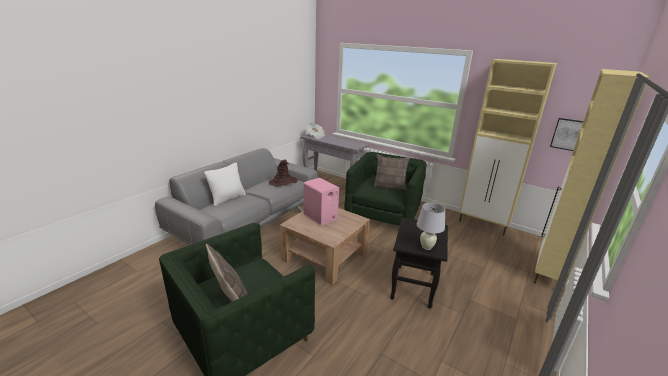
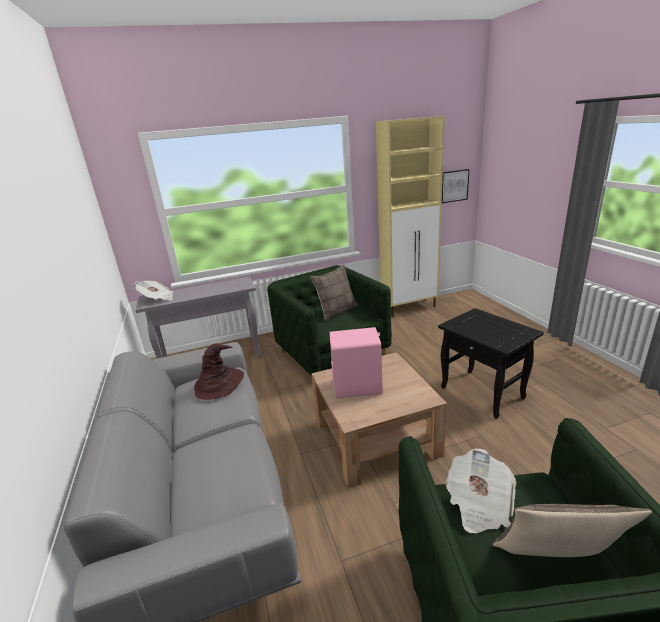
camera: 50 degrees left, 0 degrees up
white pillow [204,163,246,206] -> none
white table lamp [417,203,445,250] -> none
beige cabinet [534,69,650,284] -> none
none -> newspaper [445,448,516,533]

